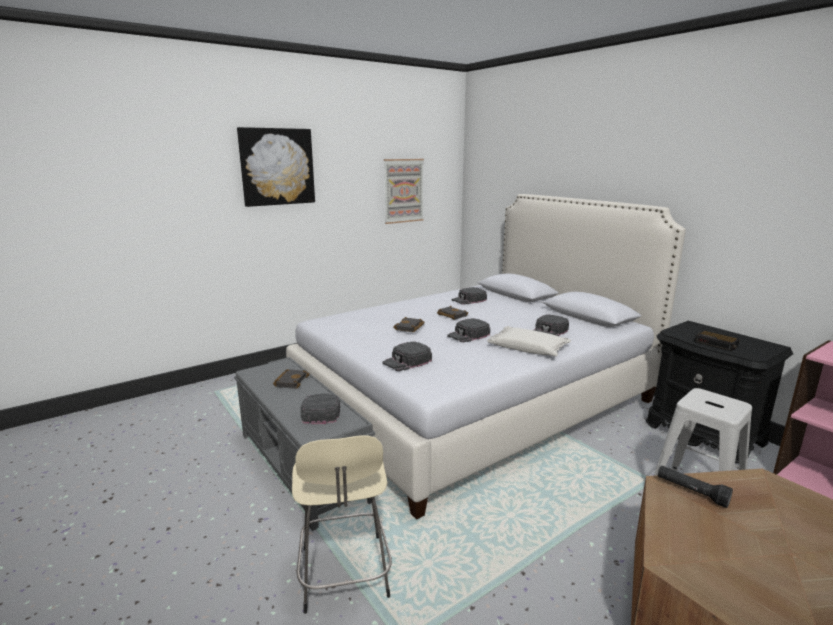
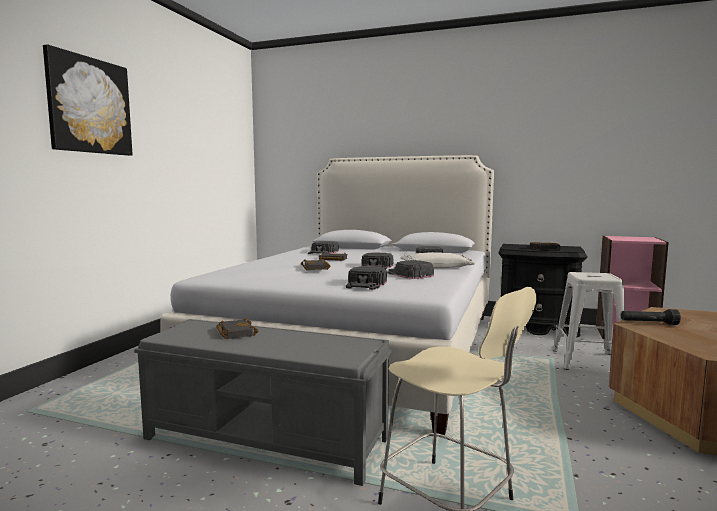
camera: 35 degrees left, 10 degrees down
black cap [300,394,340,424] -> black cap moved to [387,260,434,279]
picture [384,159,424,224] -> none

